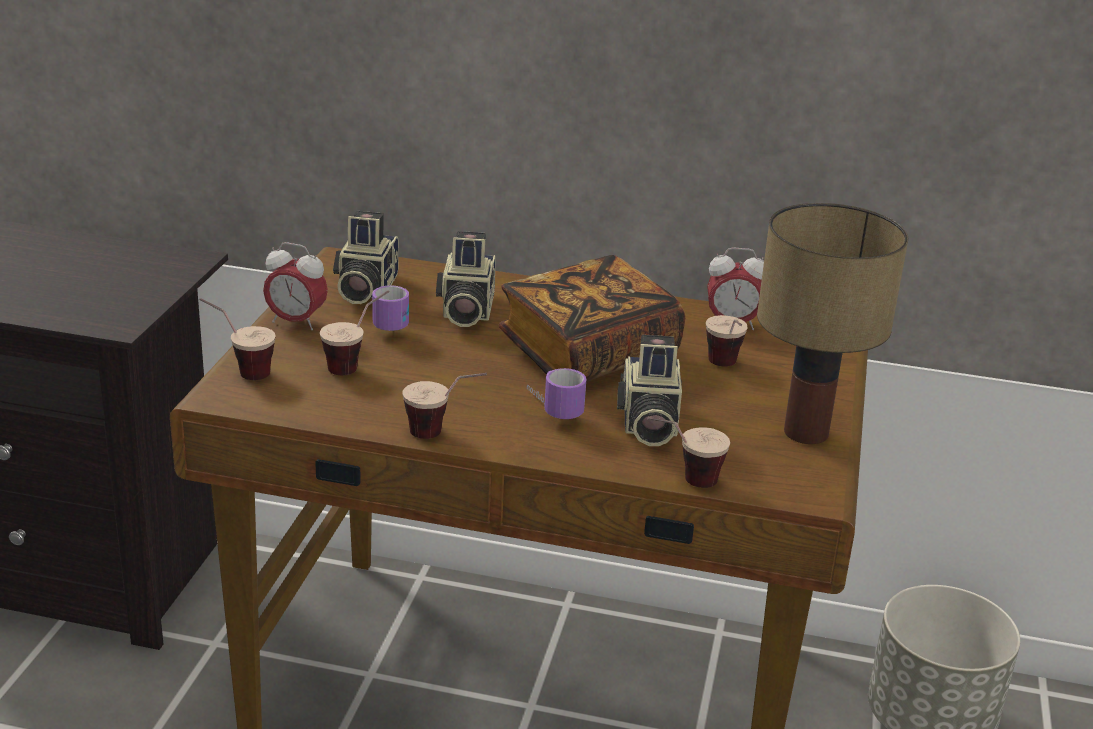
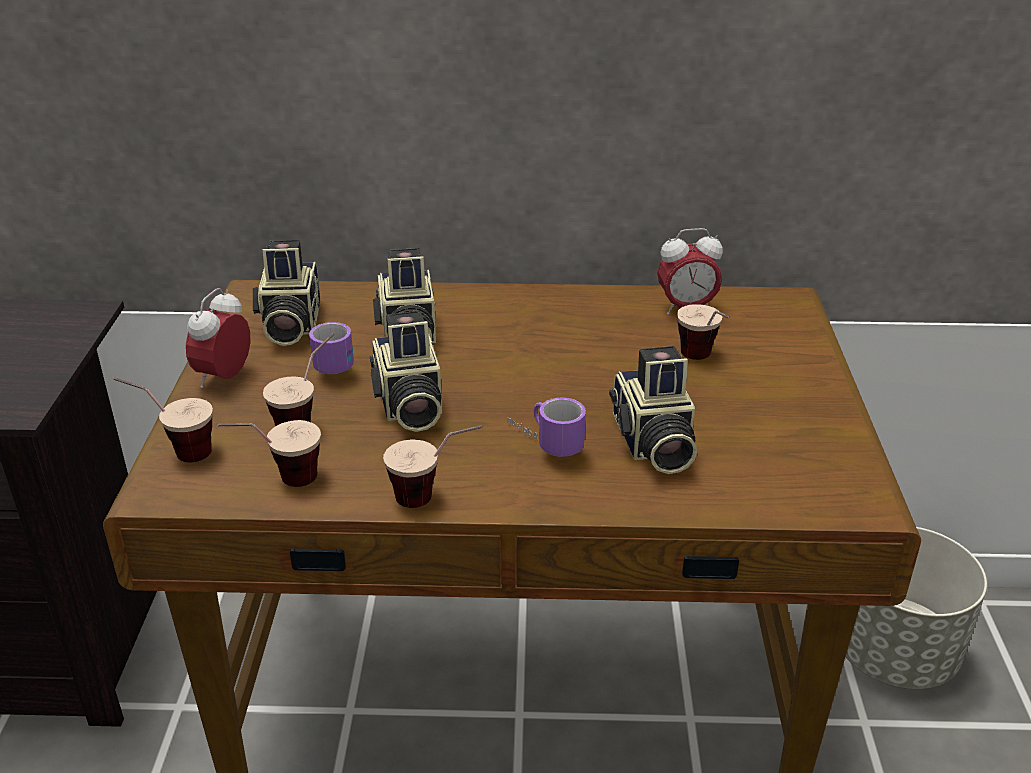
camera: 10 degrees left, 5 degrees up
alarm clock [263,242,328,330] -> alarm clock turned 105 degrees clockwise [186,288,250,388]
book [499,255,685,382] -> none
cup [647,417,730,488] -> cup moved to [217,420,321,487]
table lamp [757,203,909,444] -> none
none -> camera [370,311,442,432]

